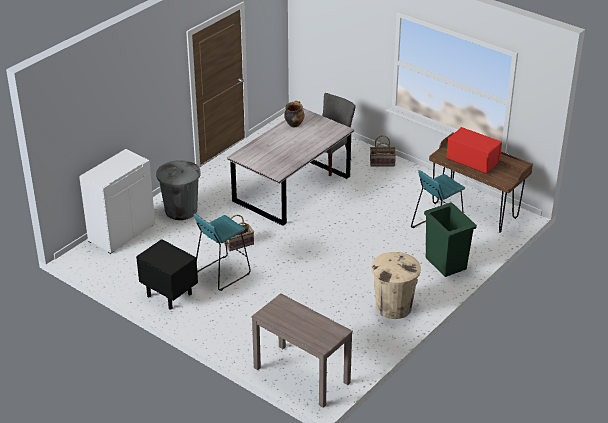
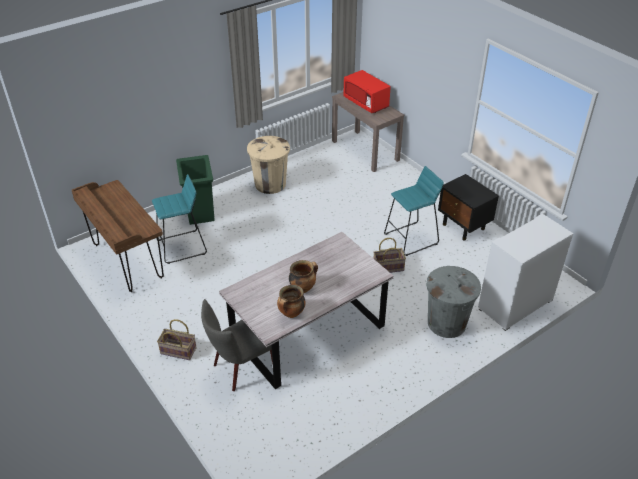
camera: 165 degrees left, 5 degrees up
red microwave [446,127,502,174] -> red microwave moved to [343,70,391,113]
none -> cooking pot [289,260,318,293]

